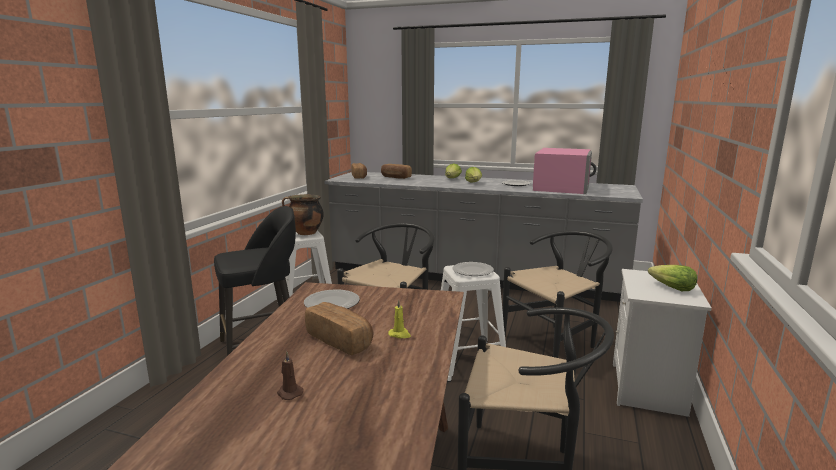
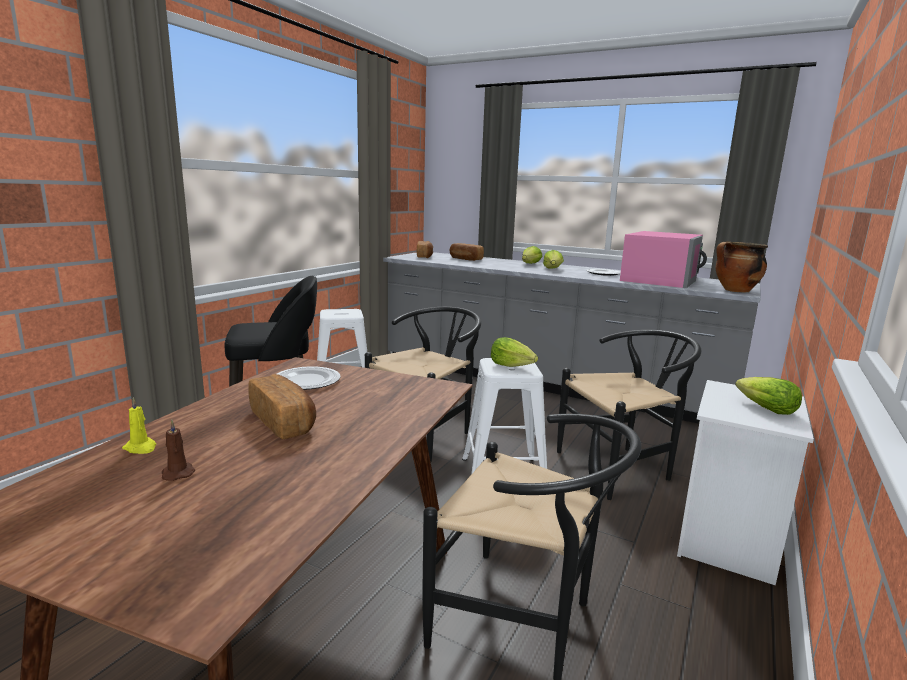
camera: 10 degrees right, 0 degrees up
cooking pot [282,194,324,235] -> cooking pot moved to [716,241,768,292]
yellow candle [388,300,411,338] -> yellow candle moved to [122,397,156,454]
plate [452,262,494,276] -> lettuce [491,337,538,367]

